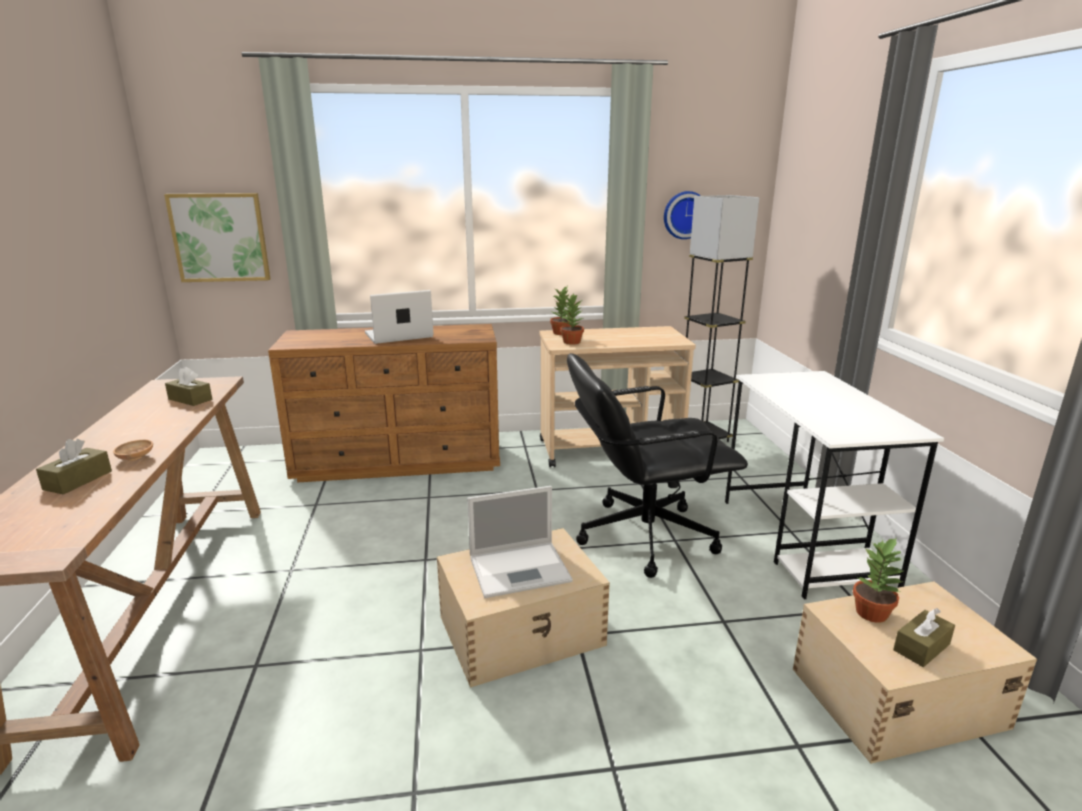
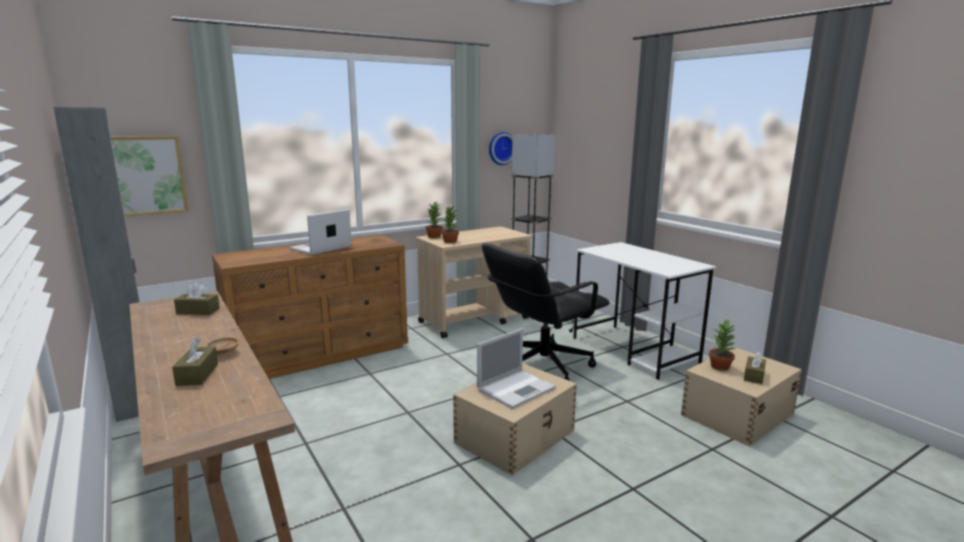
camera: 25 degrees left, 5 degrees down
none -> grey wardrobe [54,107,139,422]

